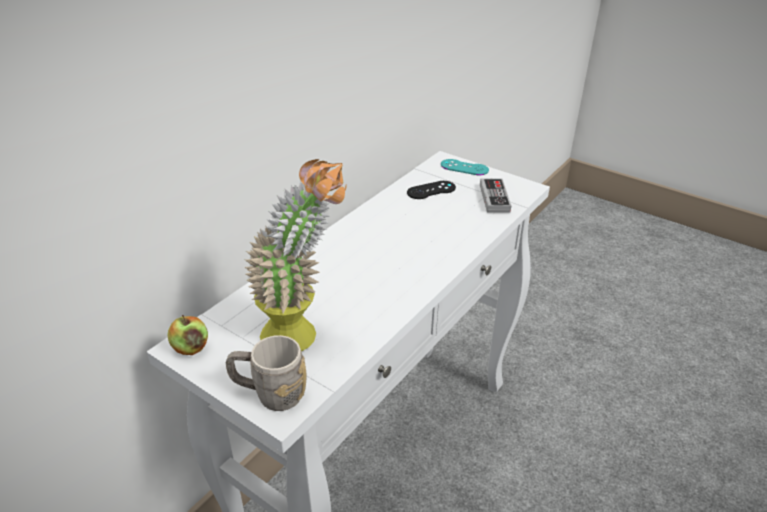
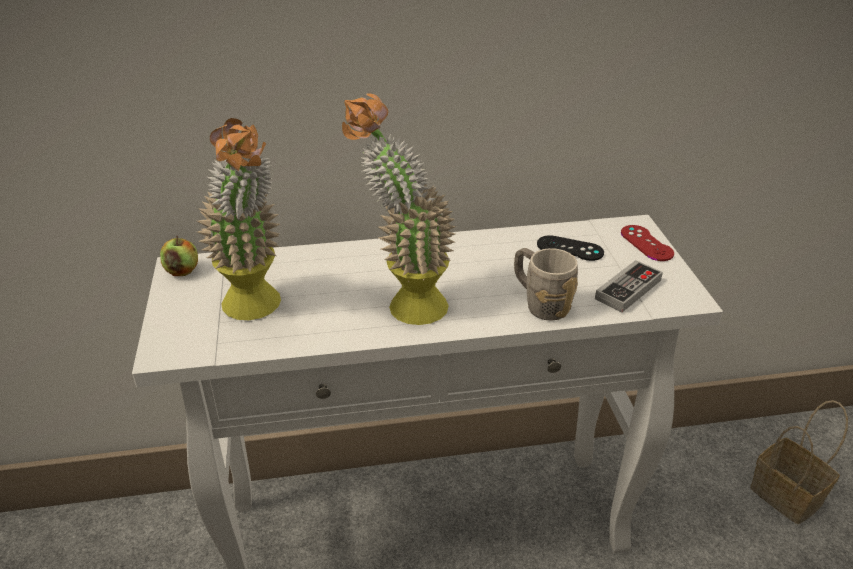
camera: 45 degrees right, 0 degrees up
grey mug [226,335,307,411] -> grey mug moved to [514,248,578,321]
turquoise game controller [441,159,489,175] -> red game controller [621,225,674,261]
none -> potted plant [342,93,456,325]
none -> basket [750,400,848,524]

